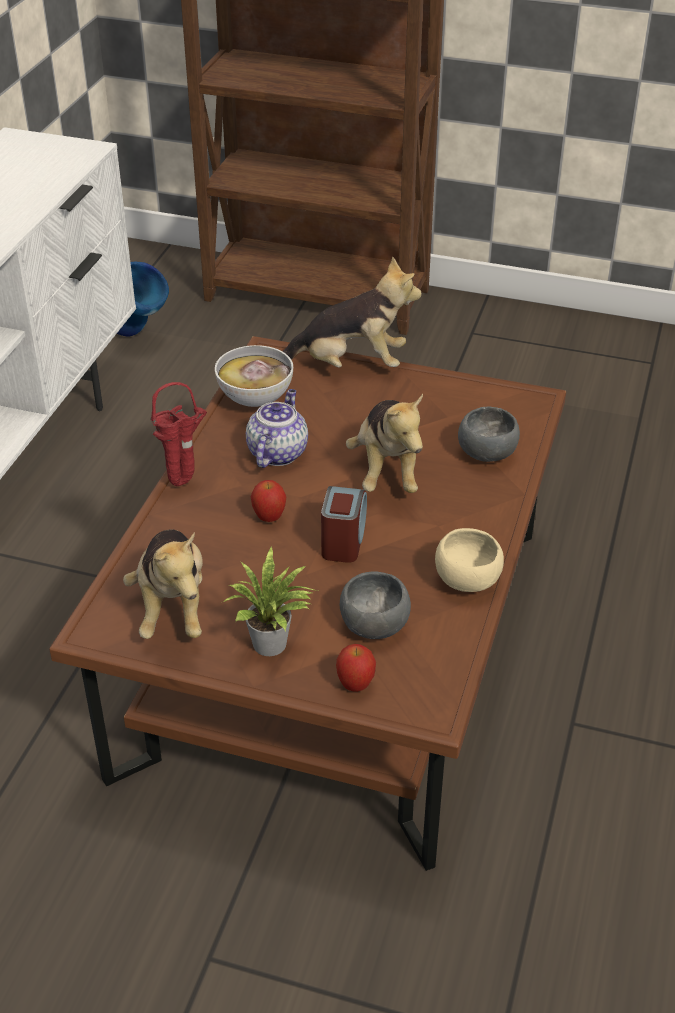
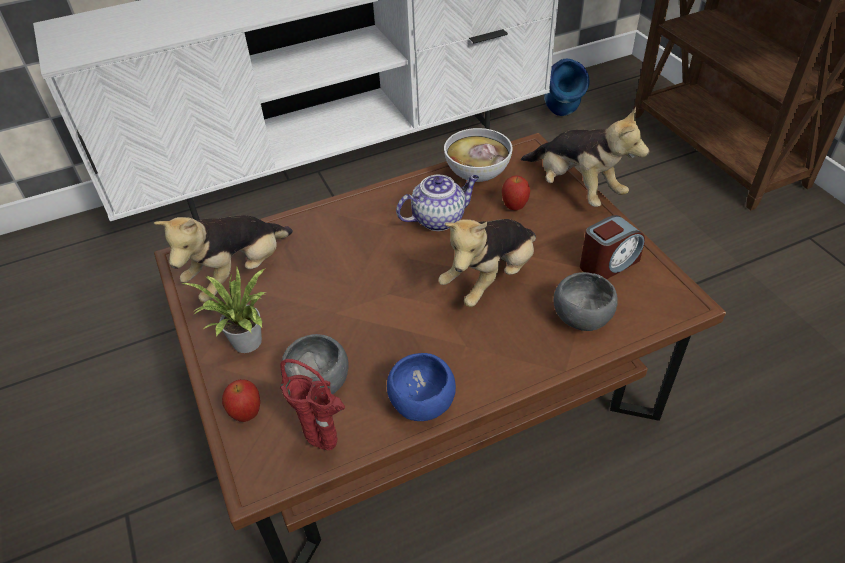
camera: 50 degrees right, 5 degrees up
red vase [150,382,207,486] -> red vase moved to [280,359,345,450]
apple [251,480,286,522] -> apple moved to [502,175,530,210]
alarm clock [321,486,367,563] -> alarm clock moved to [580,215,645,279]
beige bowl [435,528,504,592] -> blue bowl [387,353,456,421]

